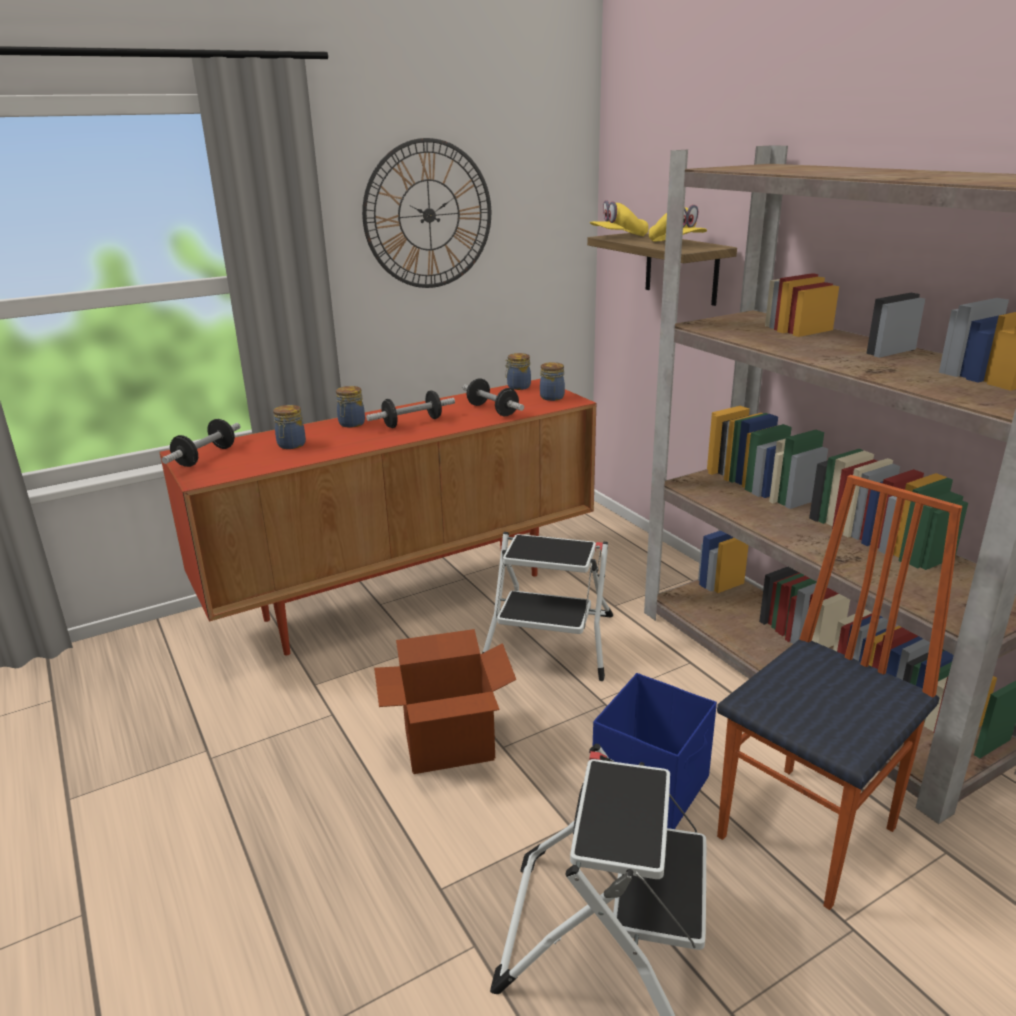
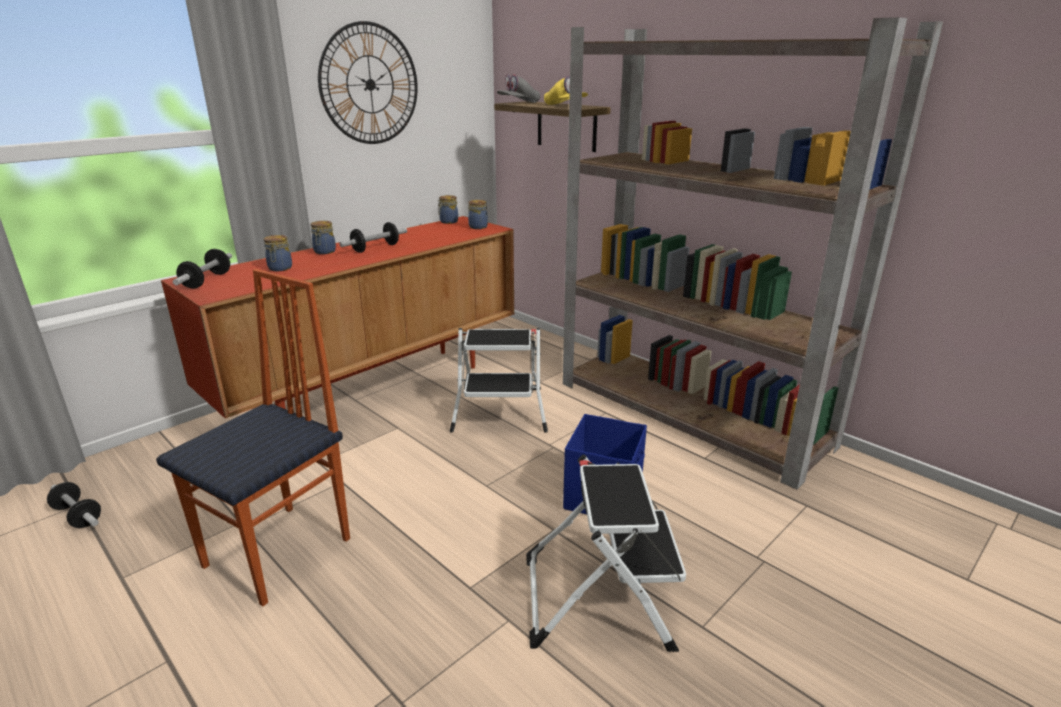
camera: 15 degrees left, 0 degrees up
cardboard box [374,629,516,774] -> none
dumbbell [463,378,524,416] -> dumbbell moved to [47,482,101,528]
yellow cap [590,200,649,236] -> grey cap [497,75,540,103]
chair [717,475,962,910] -> chair moved to [156,269,350,606]

